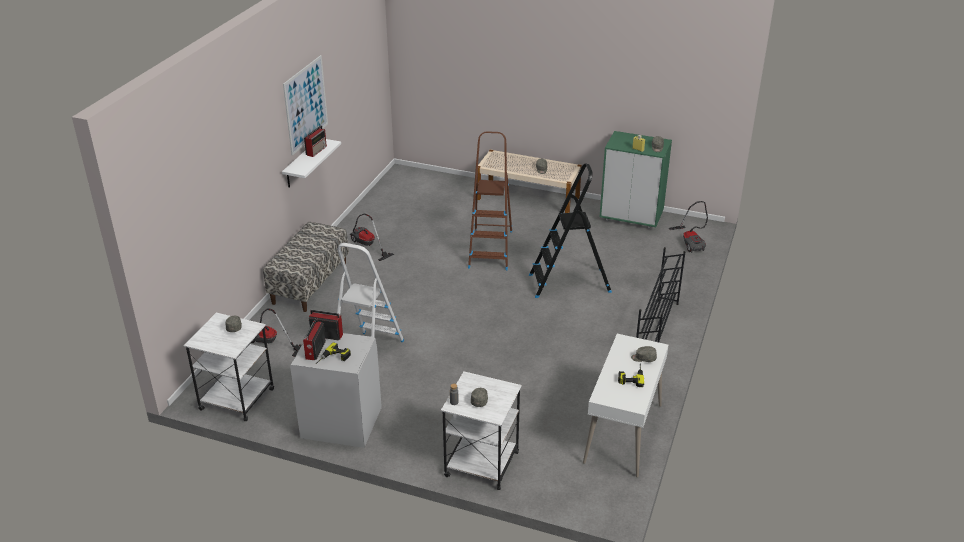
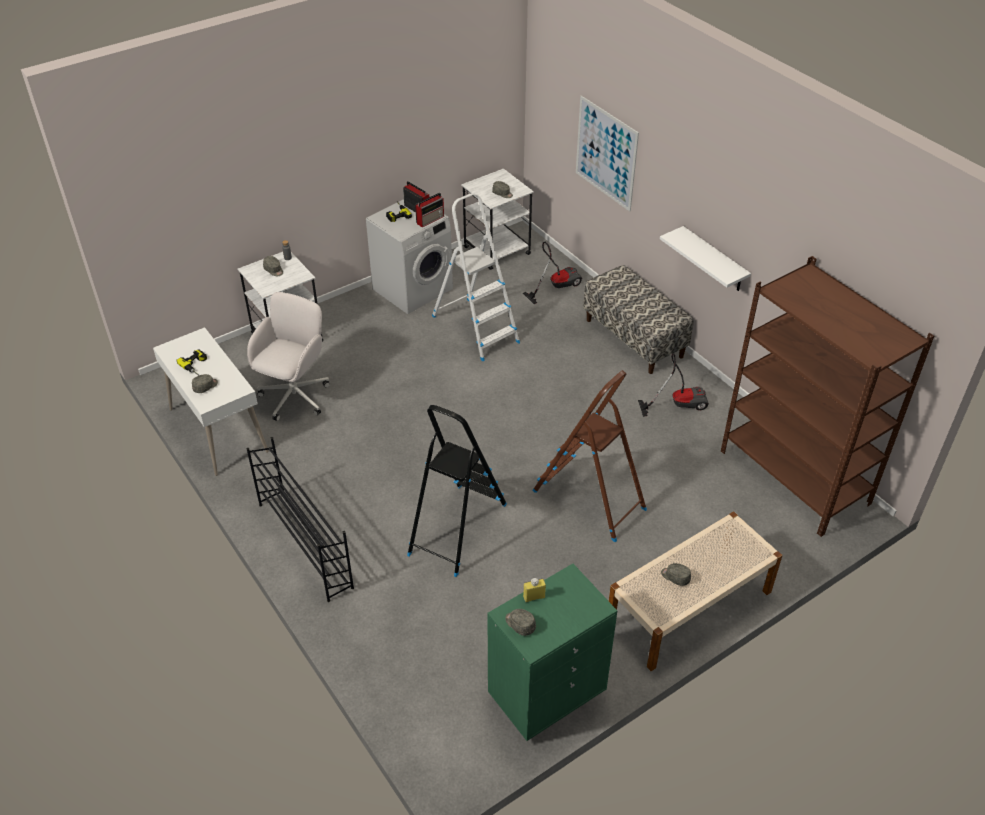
camera: 125 degrees right, 10 degrees up
picture [283,55,328,156] -> picture moved to [576,96,639,211]
radio [304,125,327,157] -> none
vacuum cleaner [668,201,708,253] -> none
none -> white office chair [247,292,330,421]
none -> brown bookcase [721,256,934,537]

